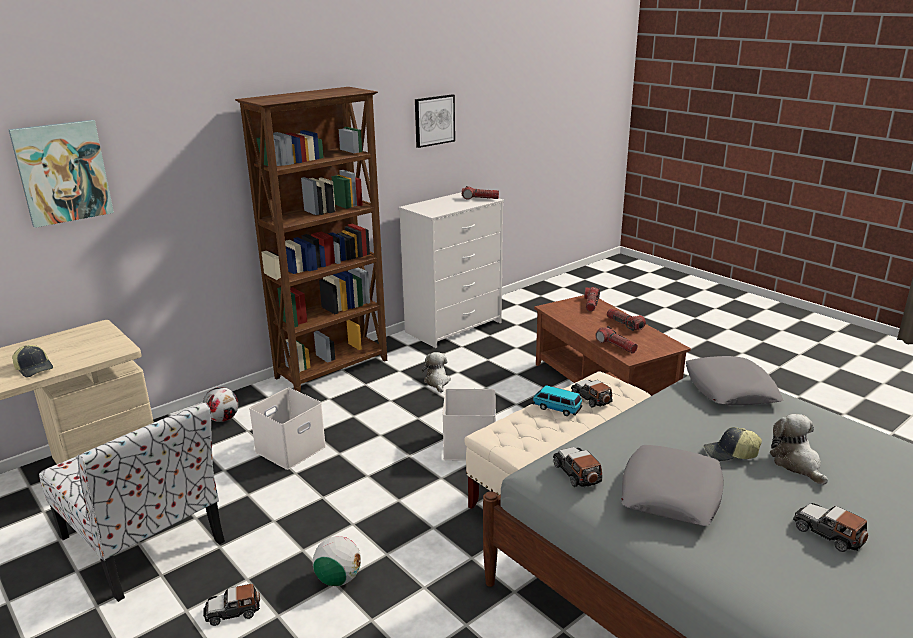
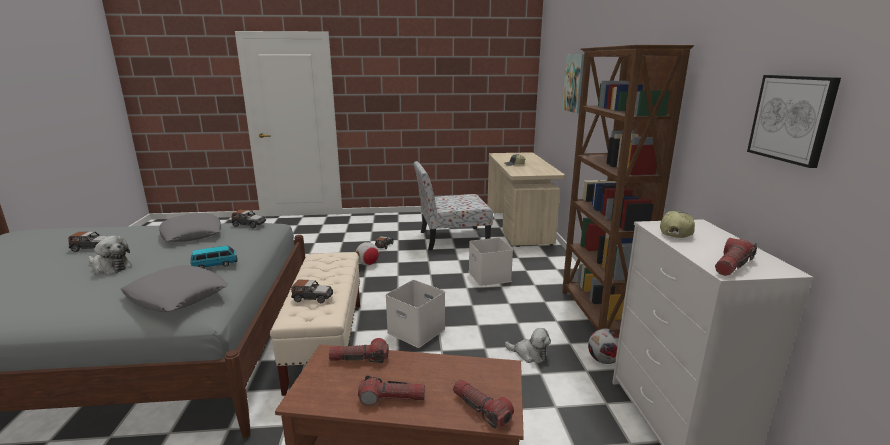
camera: 125 degrees right, 5 degrees down
football [203,387,238,422] -> football moved to [588,328,619,364]
toy car [532,385,582,416] -> toy car moved to [190,246,237,269]
cap [704,427,762,461] -> cap moved to [660,211,695,238]

